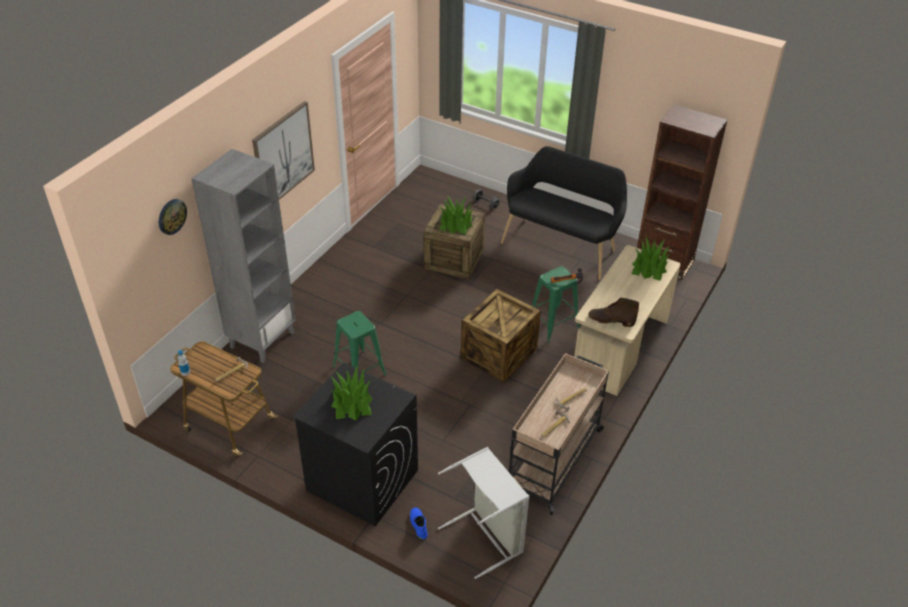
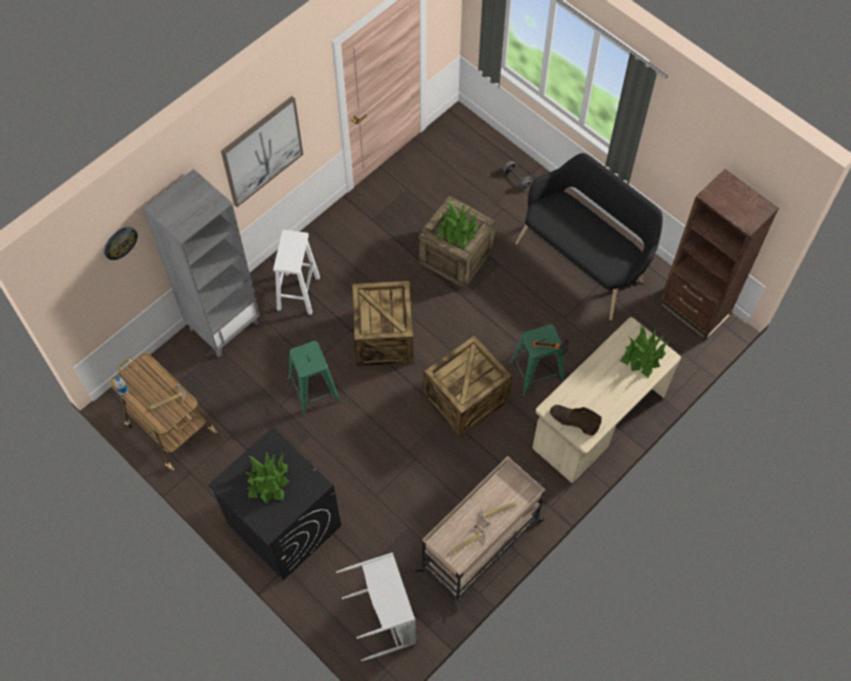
camera: 15 degrees right, 20 degrees up
blue boot [410,507,428,540] -> none
none -> white stool [273,230,320,315]
none -> crate [352,281,413,366]

